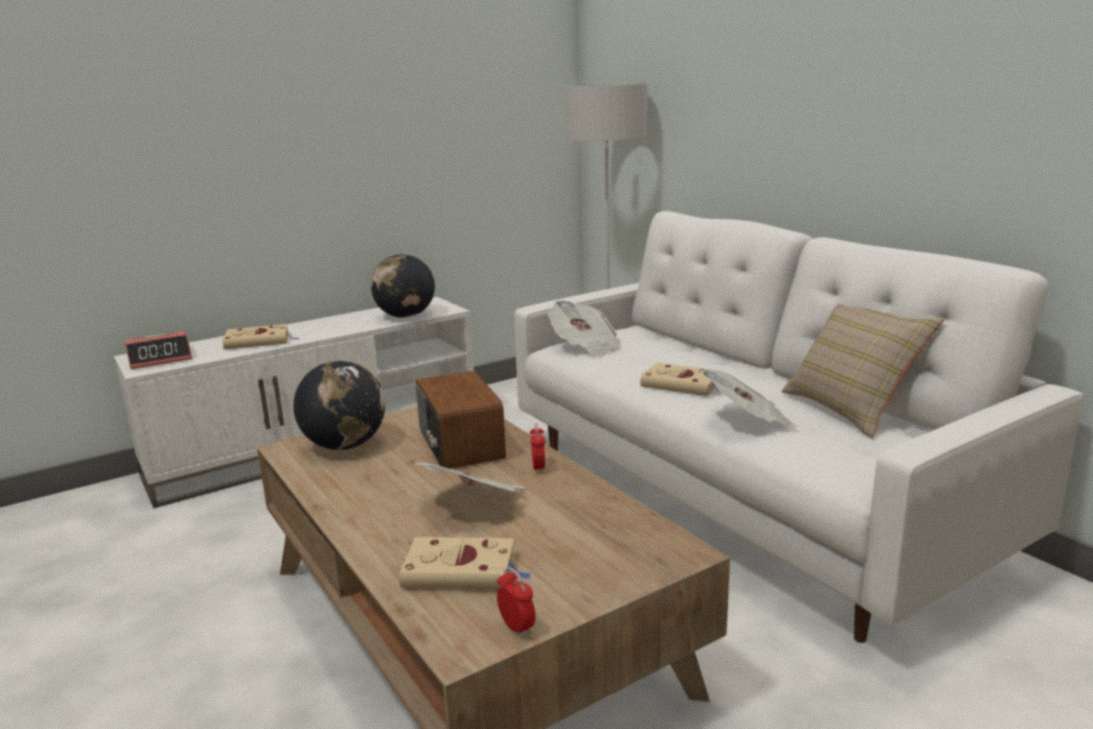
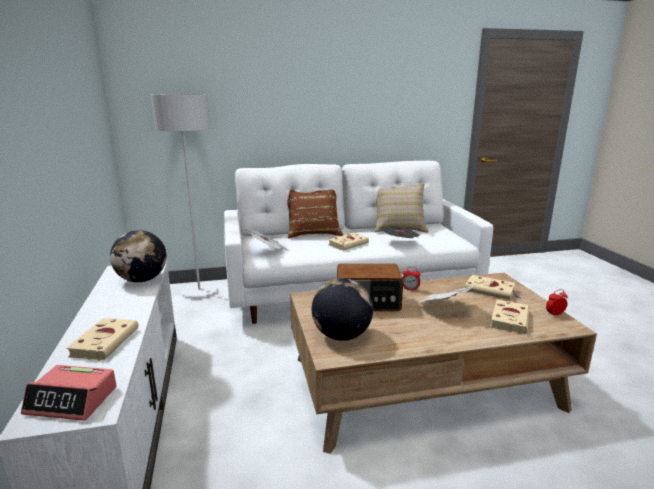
camera: 70 degrees left, 0 degrees up
alarm clock [125,331,192,369] -> alarm clock turned 105 degrees clockwise [21,365,117,421]
none -> brown pillow [287,189,343,239]
none -> beige book [465,275,521,300]

